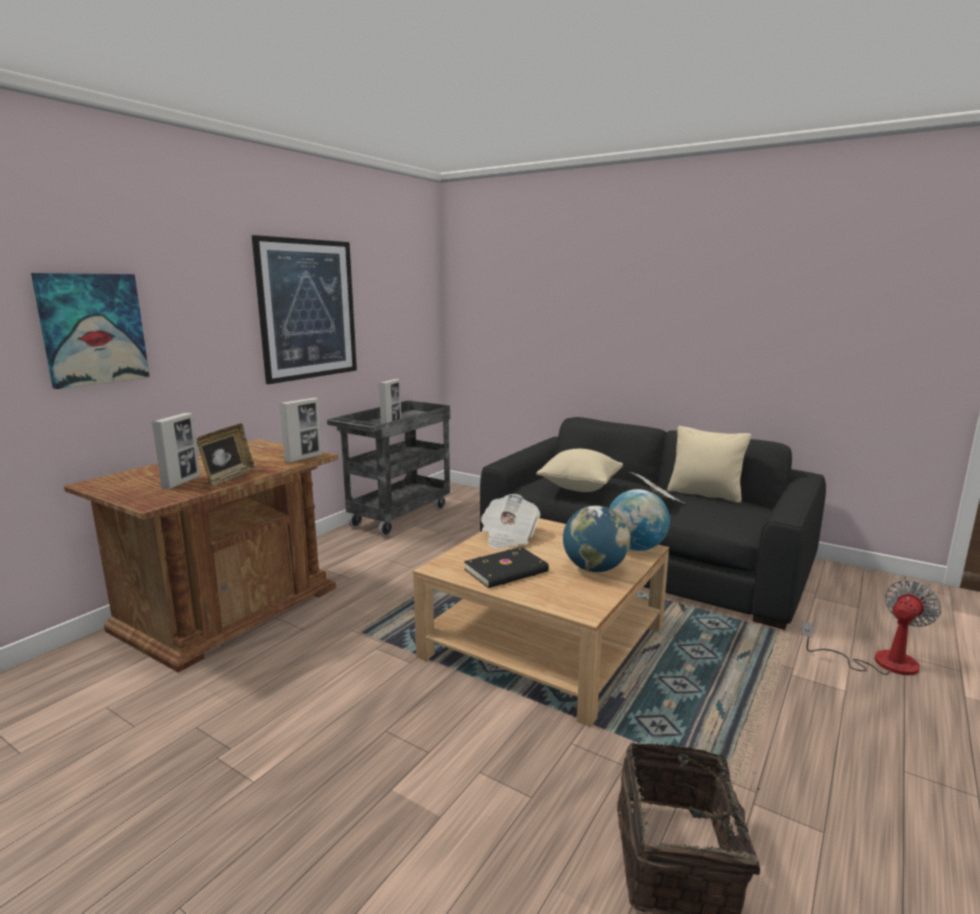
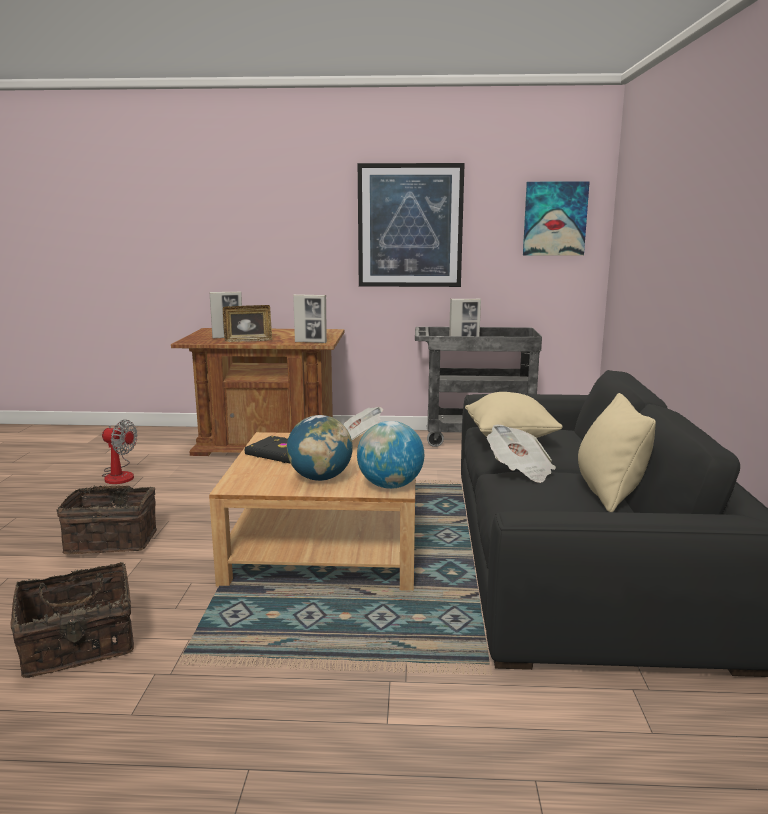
camera: 60 degrees right, 0 degrees up
picture [31,273,150,389] -> picture moved to [523,182,590,256]
fan [801,580,942,675] -> fan moved to [102,420,138,484]
none -> basket [57,485,157,555]

